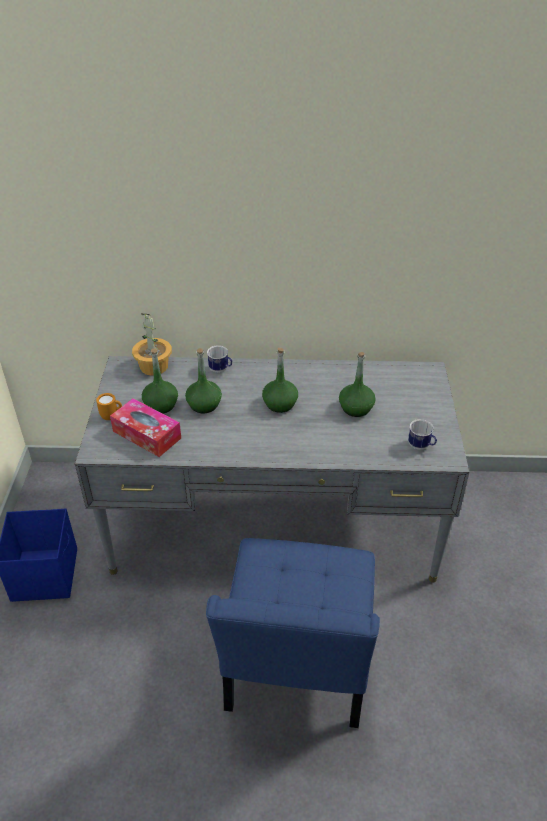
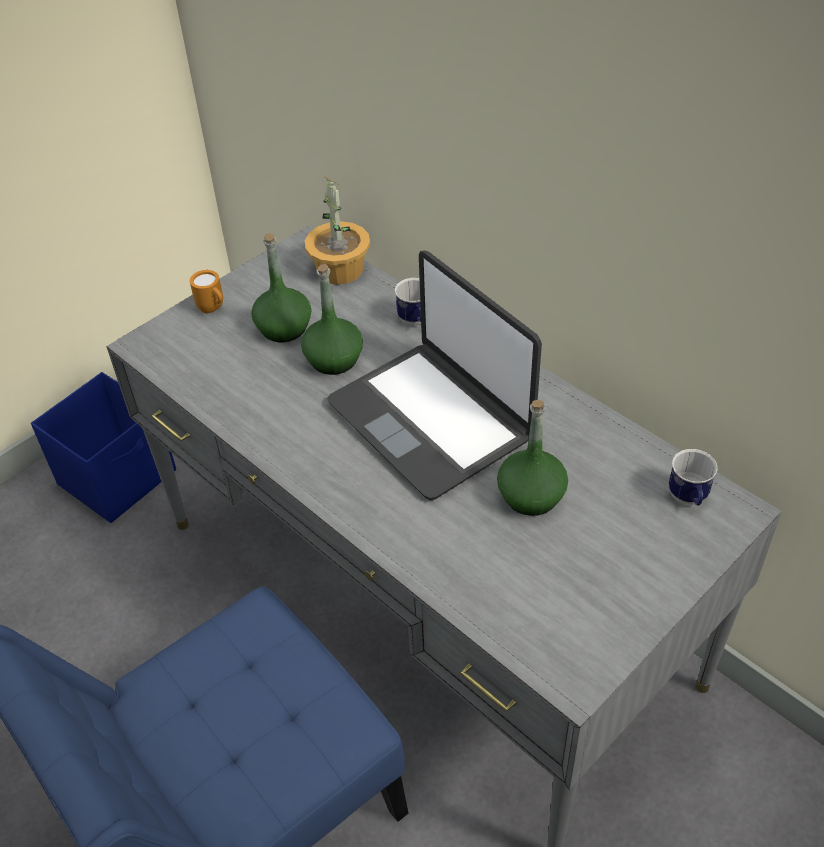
camera: 45 degrees right, 5 degrees up
tissue box [110,398,181,457] -> none
green bottle [262,348,298,413] -> laptop [327,250,542,500]
mug [408,419,437,450] -> mug moved to [669,449,718,505]

